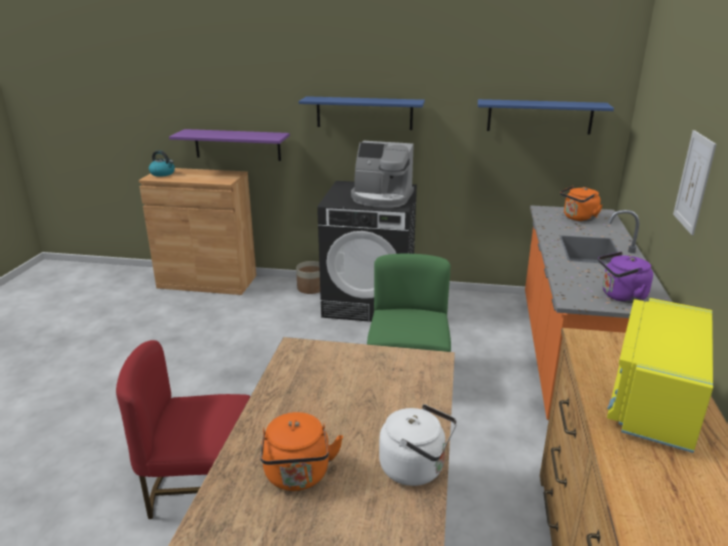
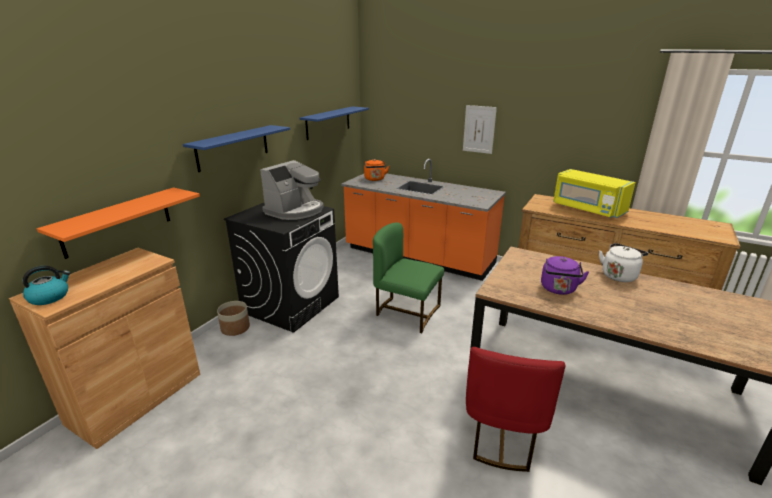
camera: 70 degrees left, 0 degrees up
purple shelf [169,129,290,161] -> orange shelf [37,187,200,259]
orange kettle [260,412,343,491] -> none
purple kettle [598,252,653,303] -> purple kettle moved to [541,256,589,295]

